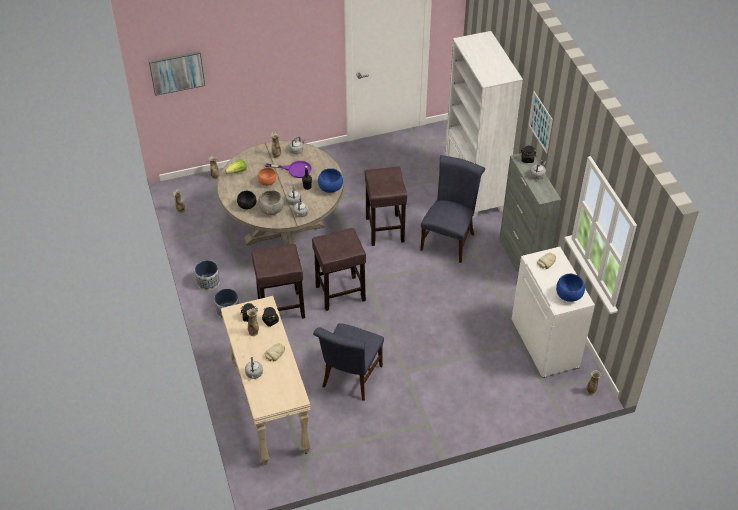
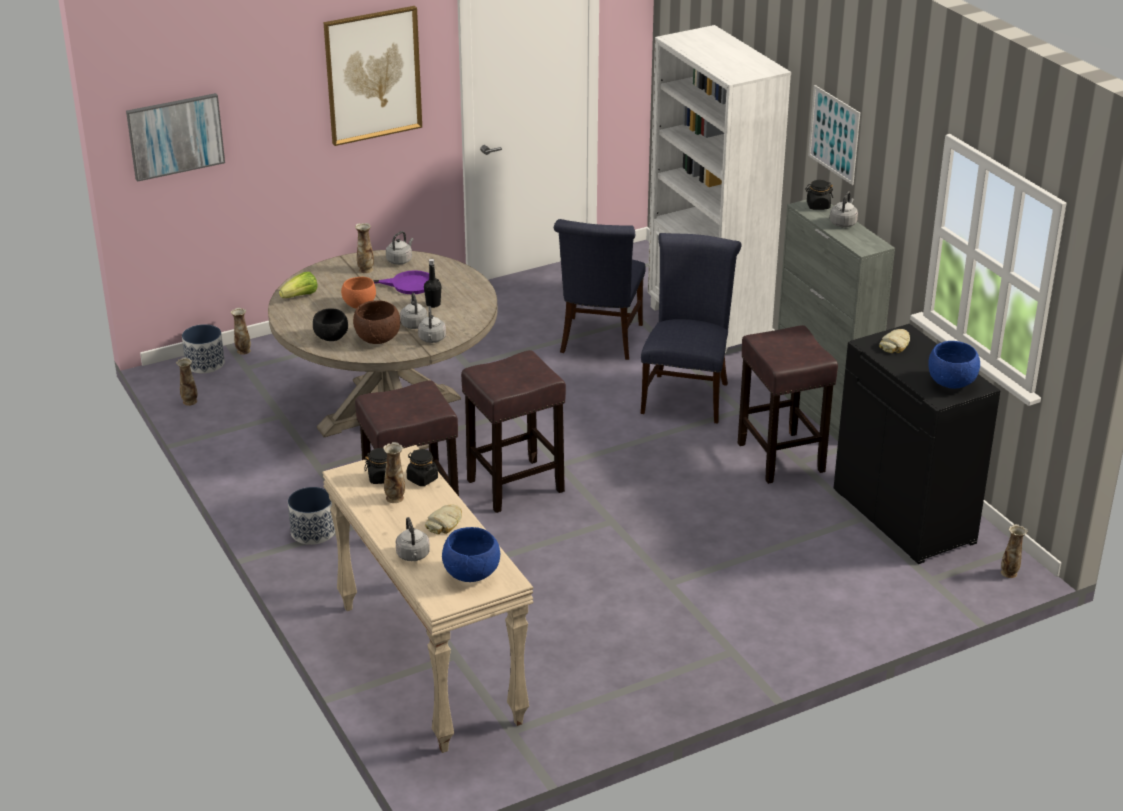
camera: 10 degrees left, 15 degrees down
planter [195,260,220,291] -> planter moved to [182,324,225,373]
grey bowl [258,190,284,215] -> brown bowl [353,300,401,344]
blue chair [313,323,384,401] -> blue chair moved to [554,219,646,360]
blue bowl [318,168,343,193] -> blue bowl moved to [442,527,500,582]
brown stool [365,166,407,246] -> brown stool moved to [738,325,838,484]
white cabinet [512,247,595,378] -> black cabinet [834,324,1001,564]
none -> picture [323,6,422,146]

